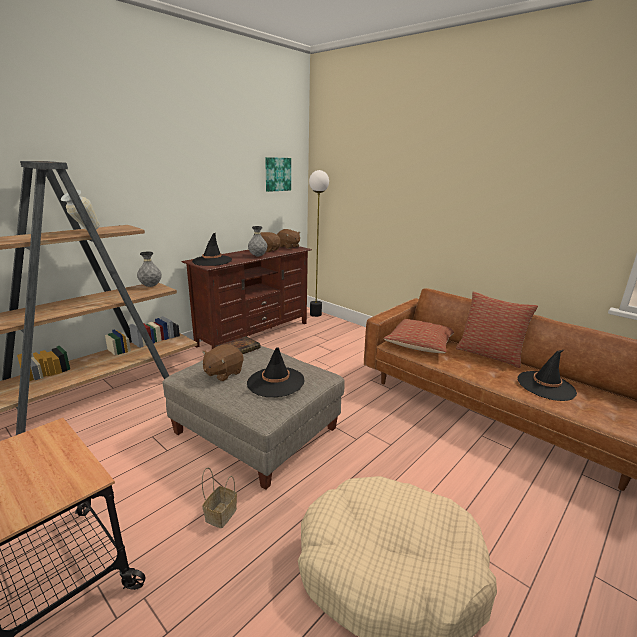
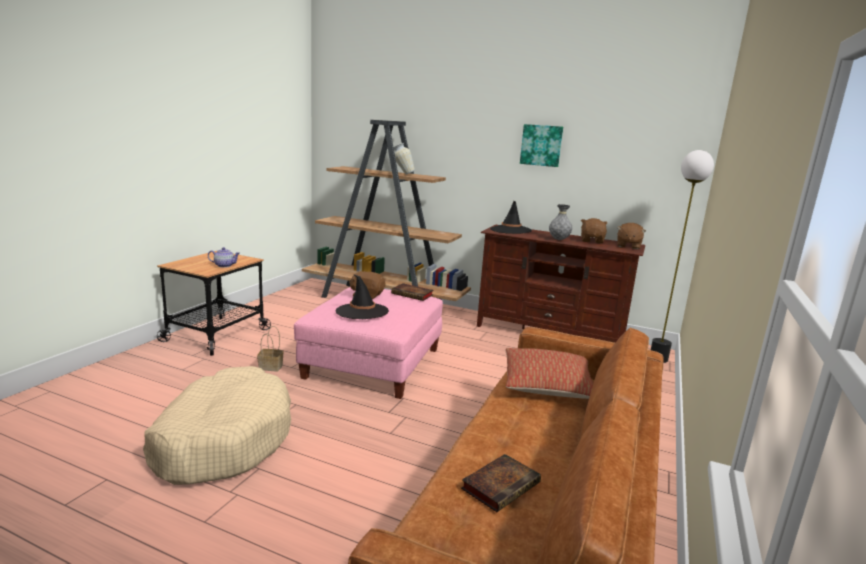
camera: 70 degrees right, 5 degrees down
grey vase [137,252,162,287] -> none
grey ottoman [162,346,345,490] -> pink ottoman [294,287,443,399]
picture [265,157,291,192] -> picture moved to [520,124,563,167]
pillow [456,292,538,368] -> none
black hat [518,350,577,401] -> book [461,454,541,512]
none -> teapot [208,247,240,268]

